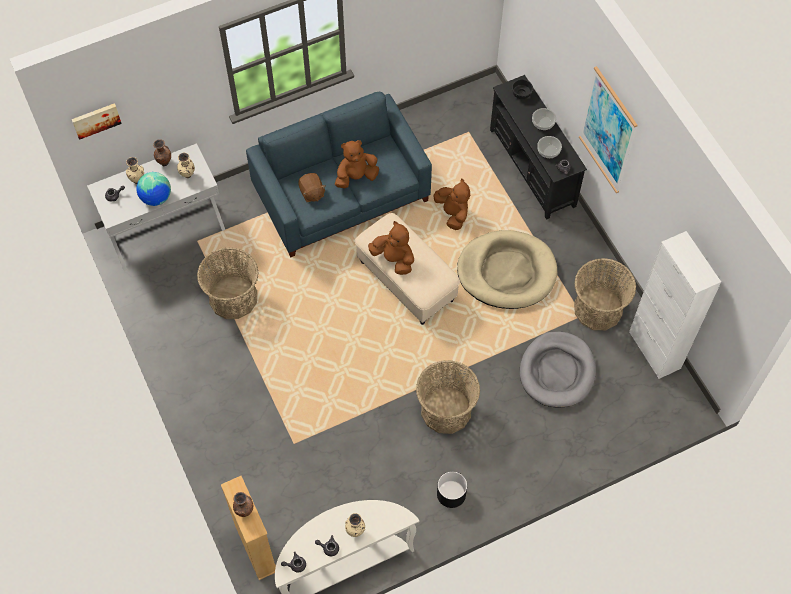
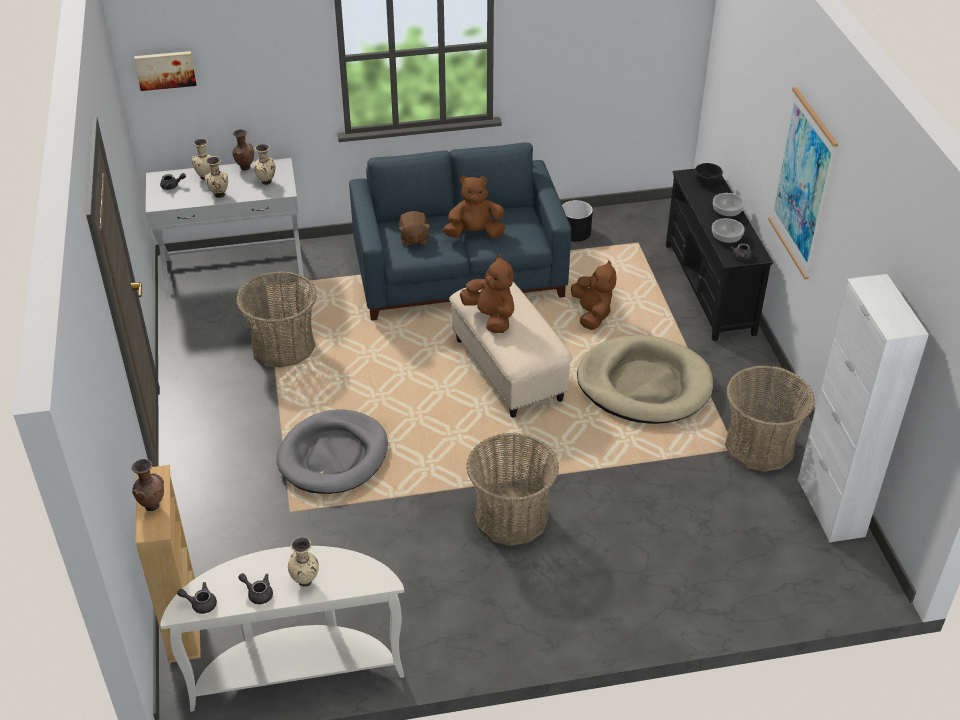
camera: 15 degrees right, 20 degrees down
globe [136,172,171,206] -> beige vase [205,157,228,198]
black planter [437,471,467,508] -> black planter moved to [562,200,593,242]
grey dog bed [520,331,596,407] -> grey dog bed moved to [277,409,388,494]

